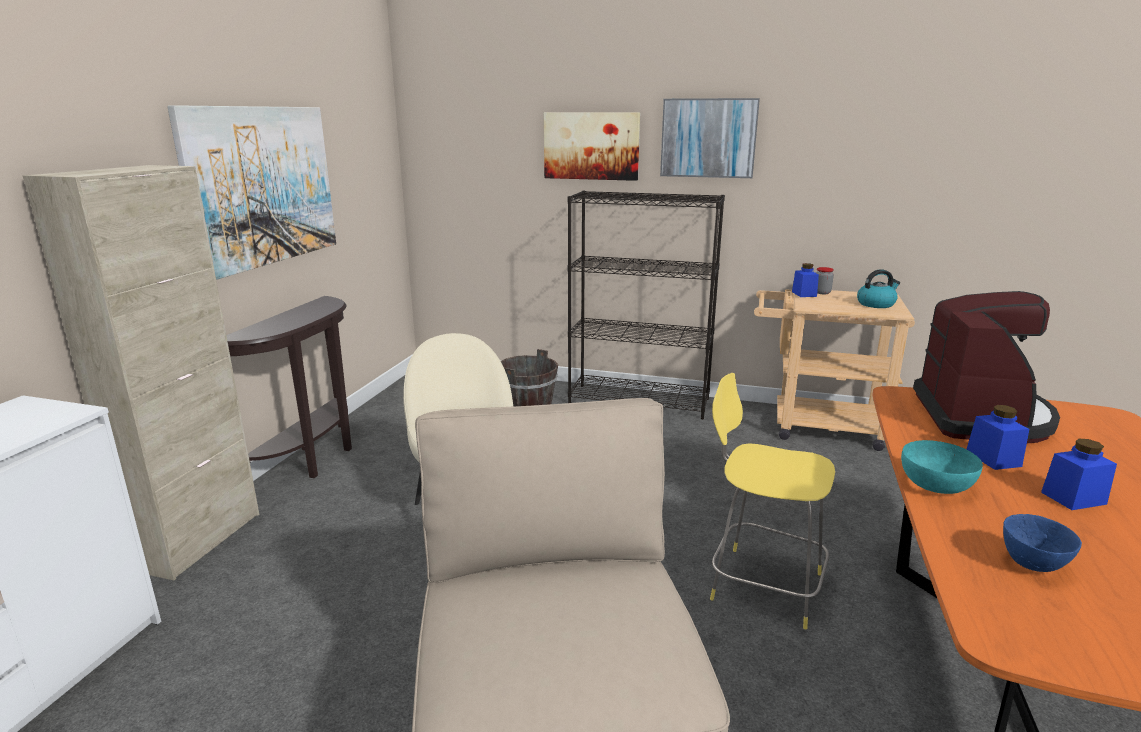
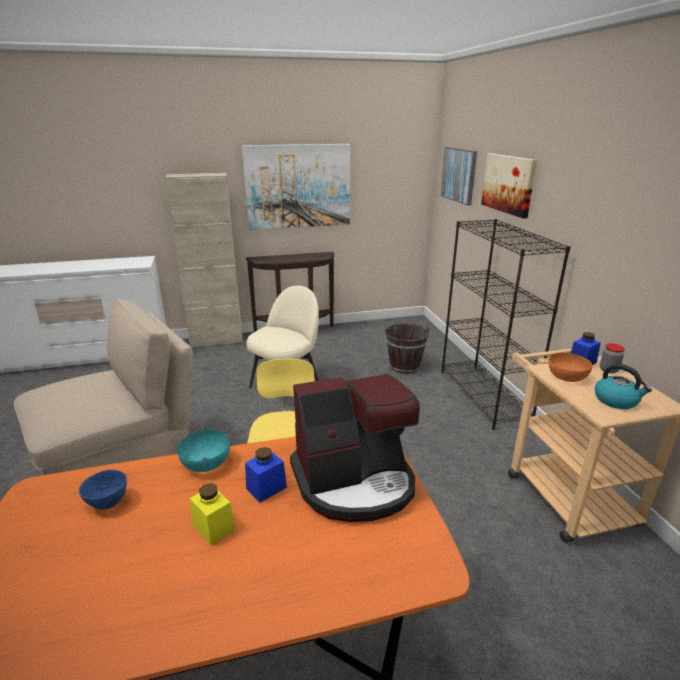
camera: 60 degrees right, 5 degrees up
picture [660,98,760,178] -> picture moved to [441,147,477,206]
blue jar [1041,439,1117,510] -> yellow jar [190,483,236,546]
none -> orange bowl [549,353,592,382]

